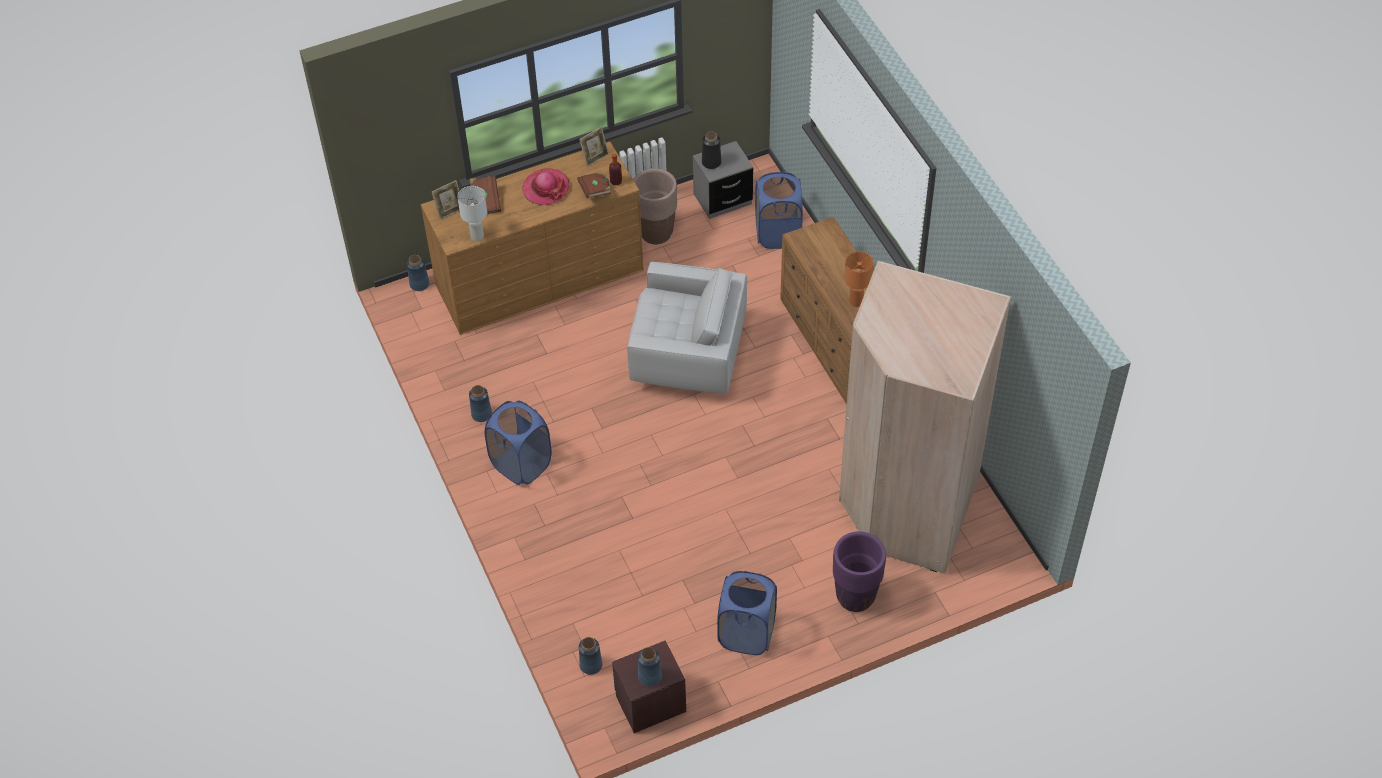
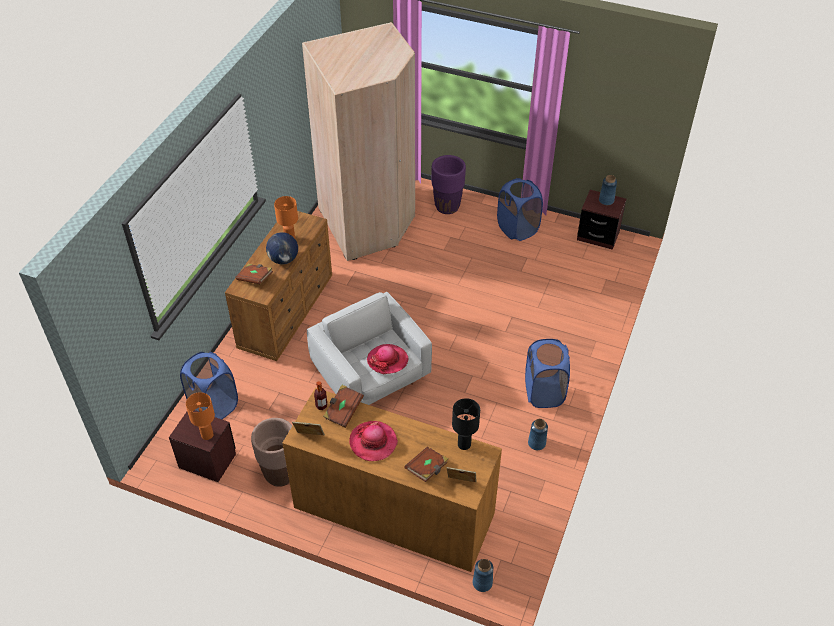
camera: 135 degrees left, 5 degrees down
white table lamp [457,186,487,241] -> black table lamp [452,398,480,450]
blue vase [579,637,602,675] -> none
grey nightstand [693,141,753,219] -> brown nightstand [169,410,236,482]
black vase [702,131,721,169] -> orange table lamp [186,392,215,440]
none -> brown book [235,264,273,284]
none -> globe [266,232,298,264]
none -> hat [367,344,408,374]

